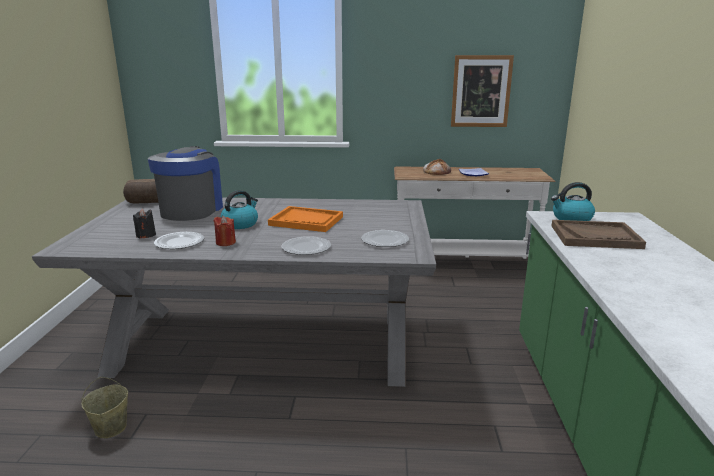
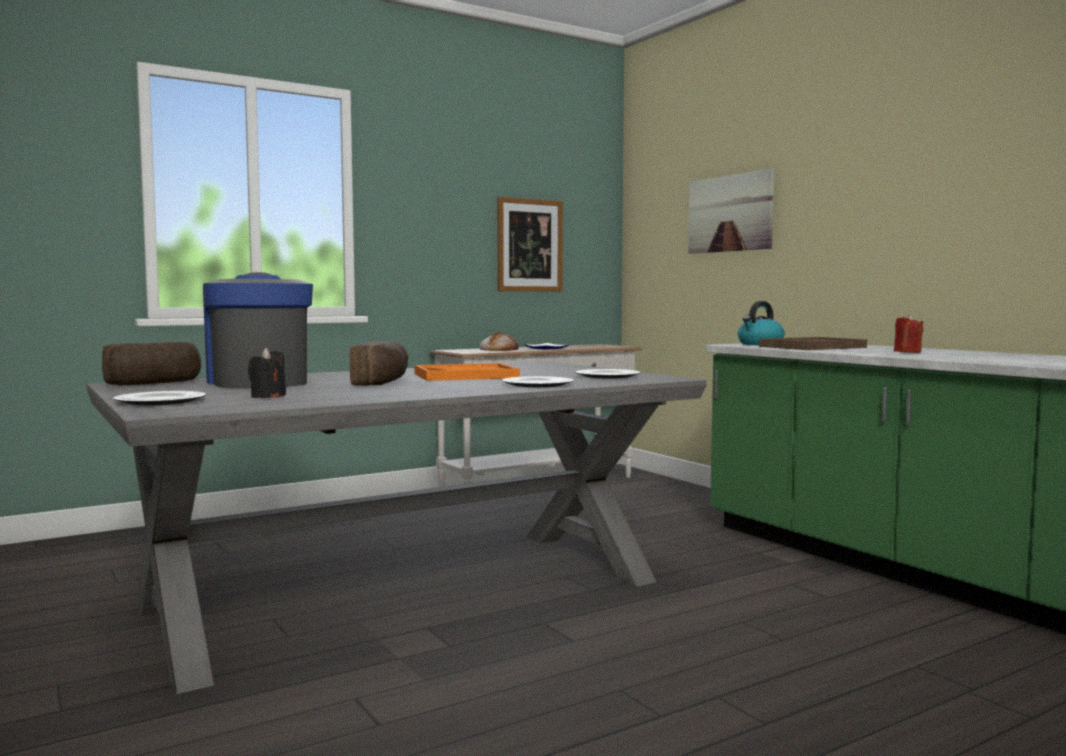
camera: 35 degrees left, 15 degrees down
beige bucket [81,377,128,438] -> none
plate [154,232,204,249] -> plate moved to [113,391,206,405]
red candle [214,216,236,246] -> red candle moved to [894,315,923,353]
kettle [220,190,258,229] -> bread [350,341,409,386]
none -> picture [688,169,774,254]

